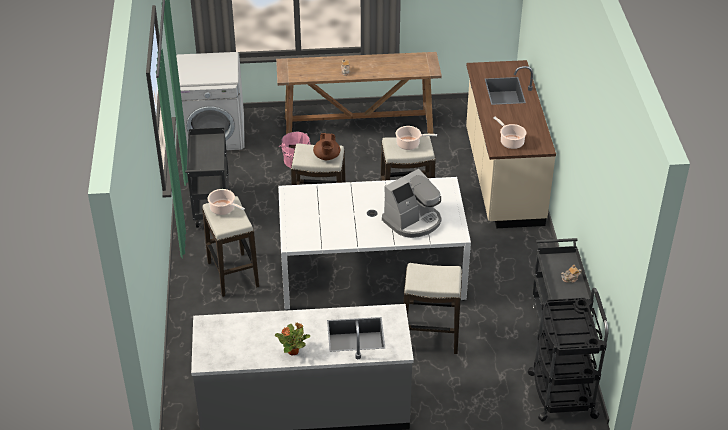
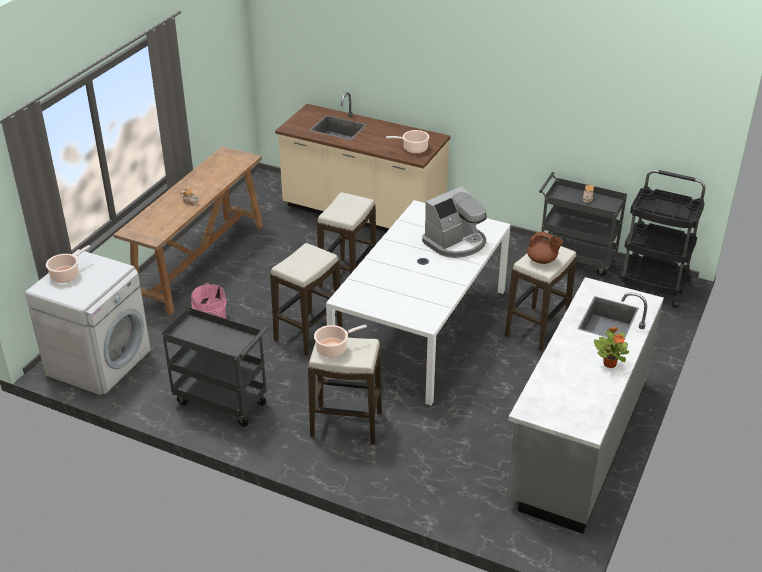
camera: 60 degrees left, 5 degrees down
brown teapot [313,133,340,160] -> brown teapot moved to [527,232,563,264]
coffee machine [382,169,441,238] -> coffee machine turned 60 degrees clockwise [422,186,487,258]
cooking pot [396,126,437,150] -> cooking pot moved to [46,245,91,283]

